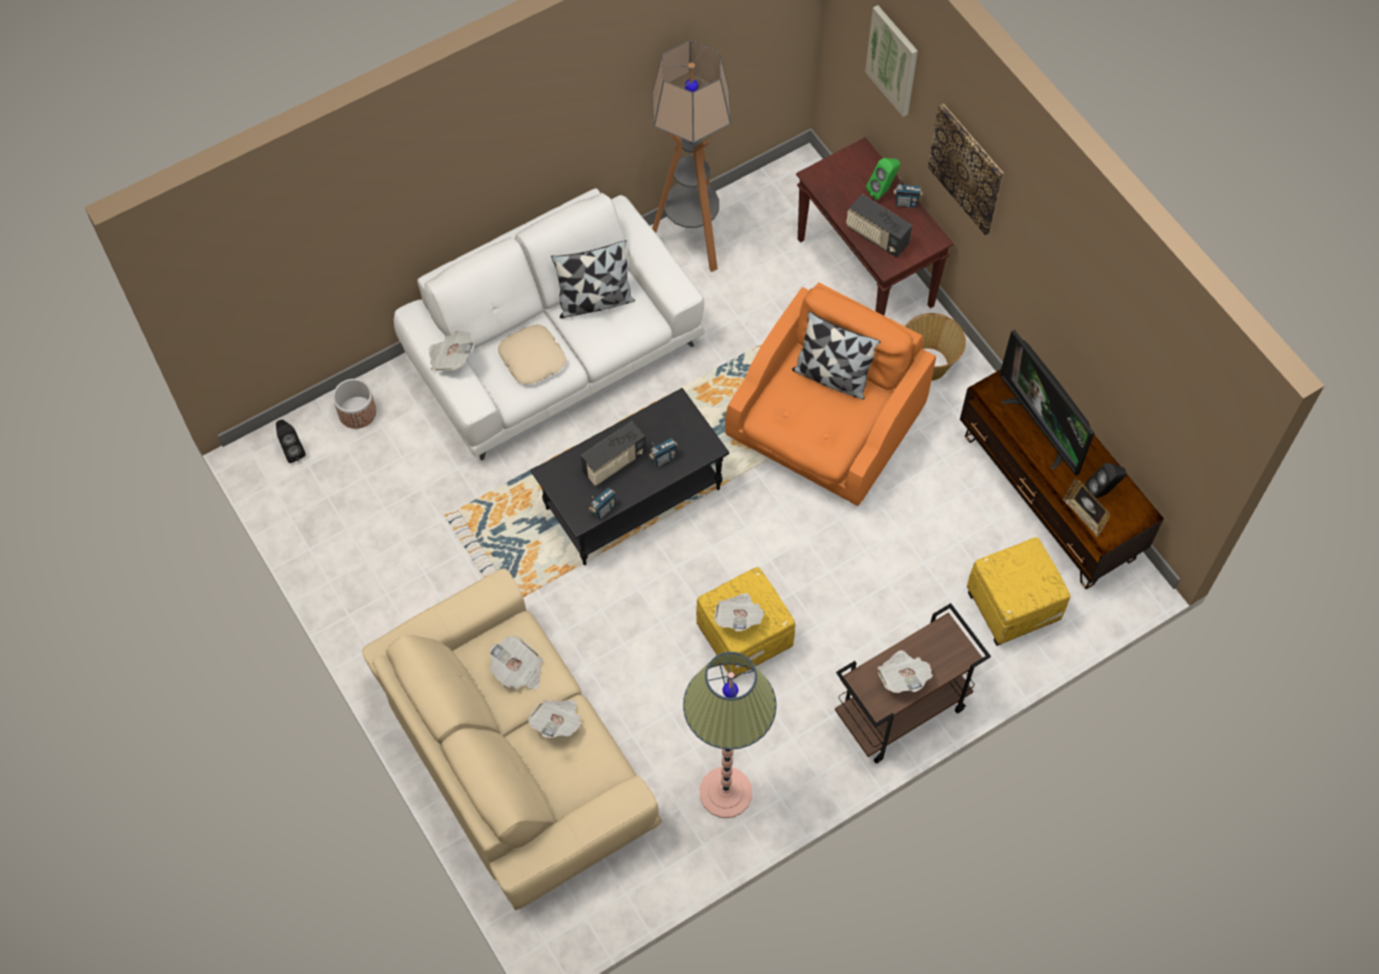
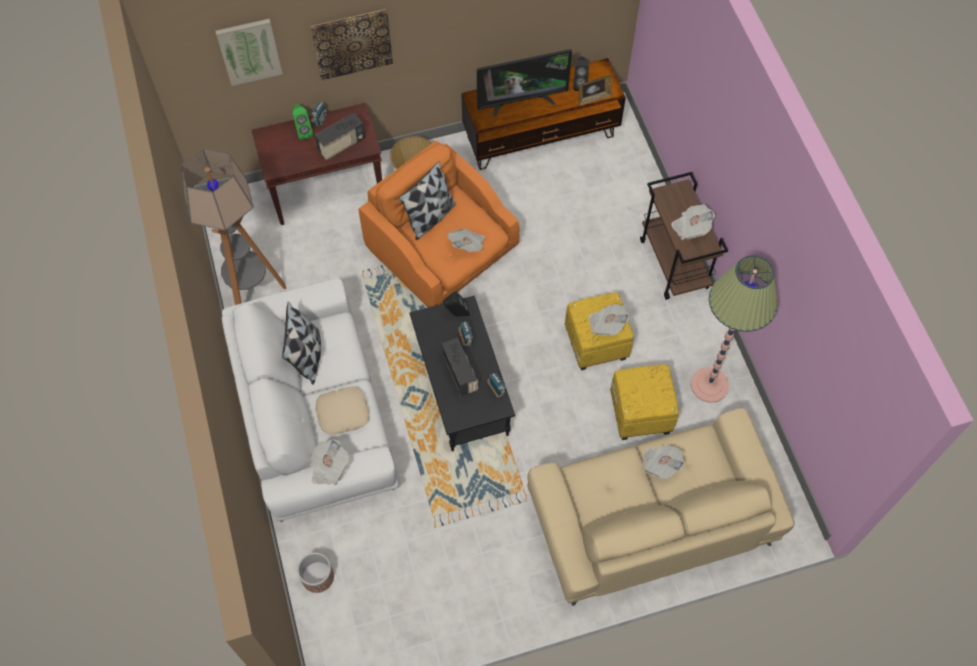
camera: 75 degrees left, 0 degrees up
black speaker [276,419,306,463] -> black speaker moved to [443,291,470,317]
newspaper [490,636,543,690] -> newspaper moved to [448,228,485,252]
yellow ottoman [967,537,1070,646] -> yellow ottoman moved to [610,364,679,440]

